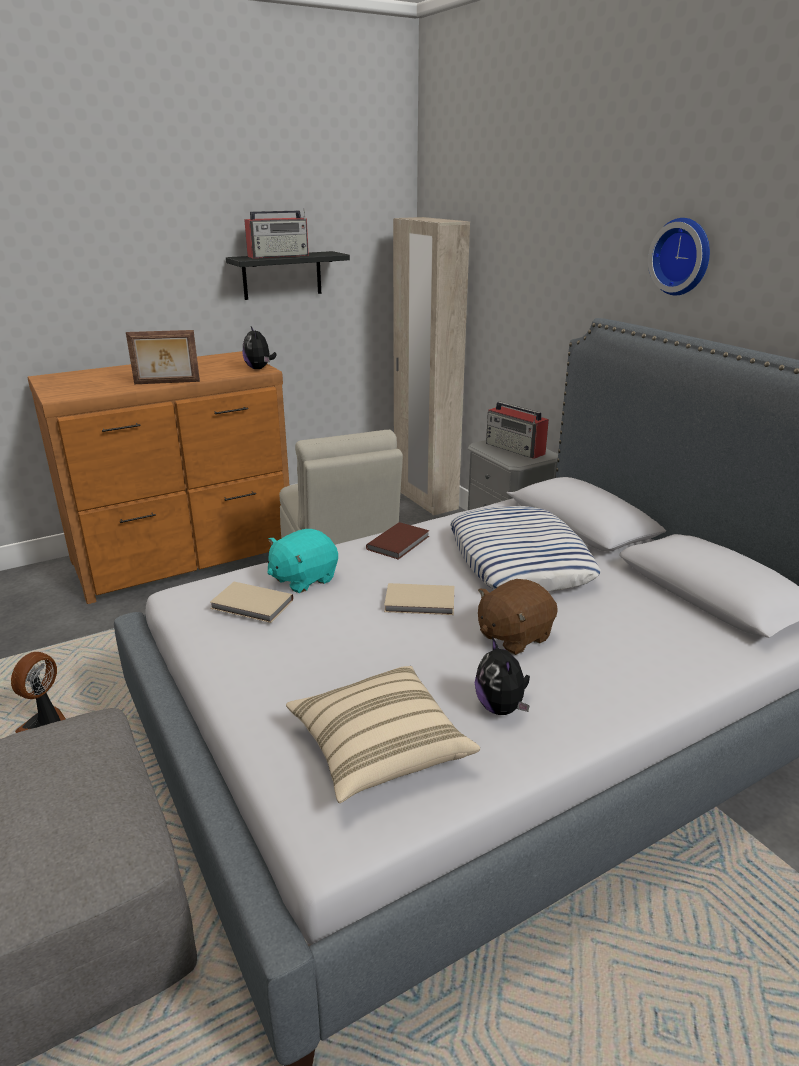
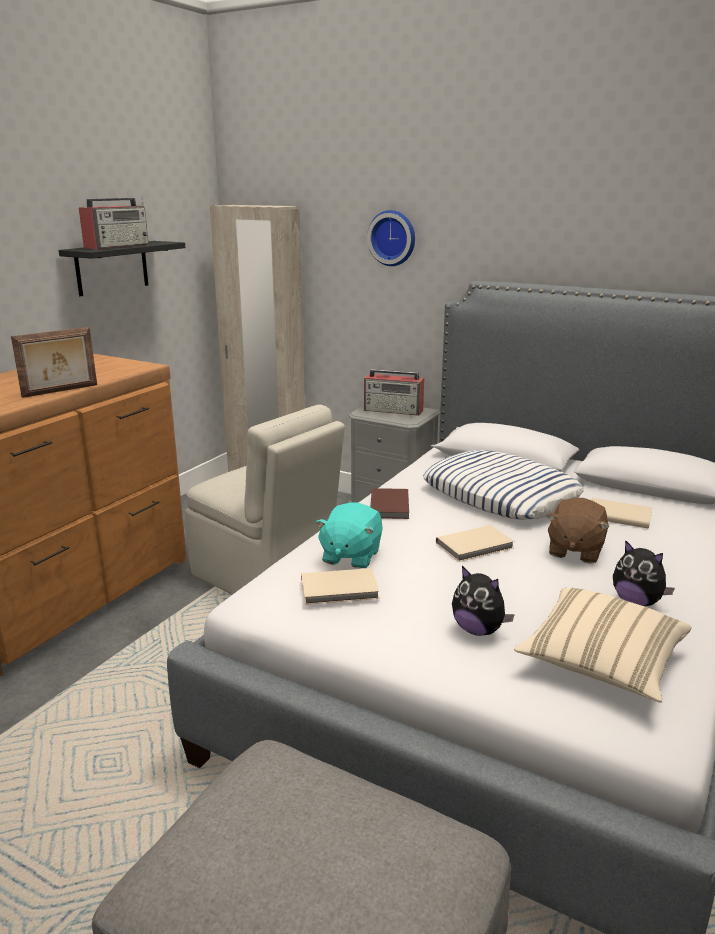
camera: 30 degrees left, 5 degrees down
fan [11,652,66,733] -> none
plush toy [243,327,277,369] -> plush toy moved to [452,566,515,636]
wall clock [648,218,710,295] -> wall clock moved to [367,210,415,266]
none -> beige book [591,498,653,529]

